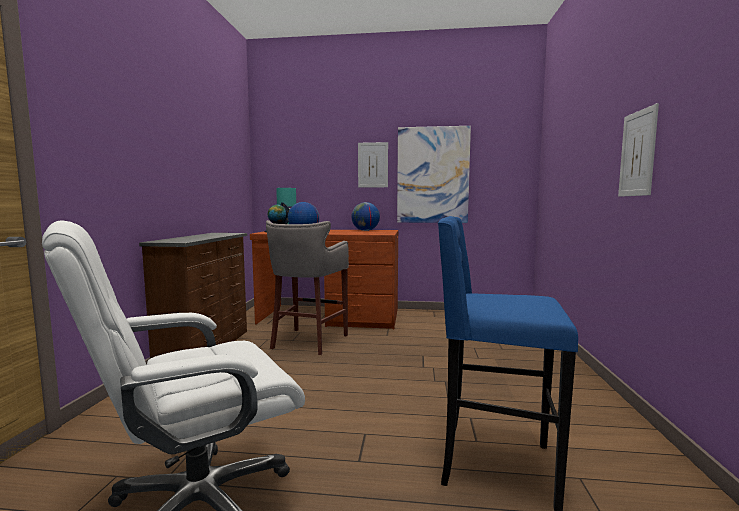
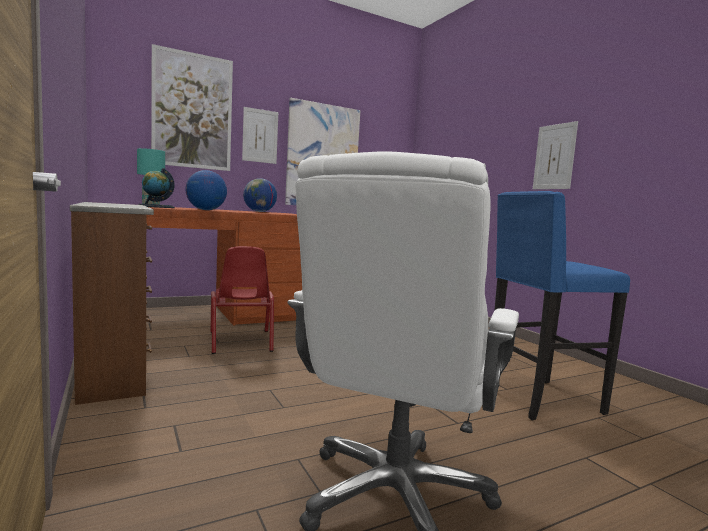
camera: 35 degrees left, 0 degrees up
grey stool [266,220,349,355] -> red chair [210,246,274,354]
none -> picture [151,44,233,171]

